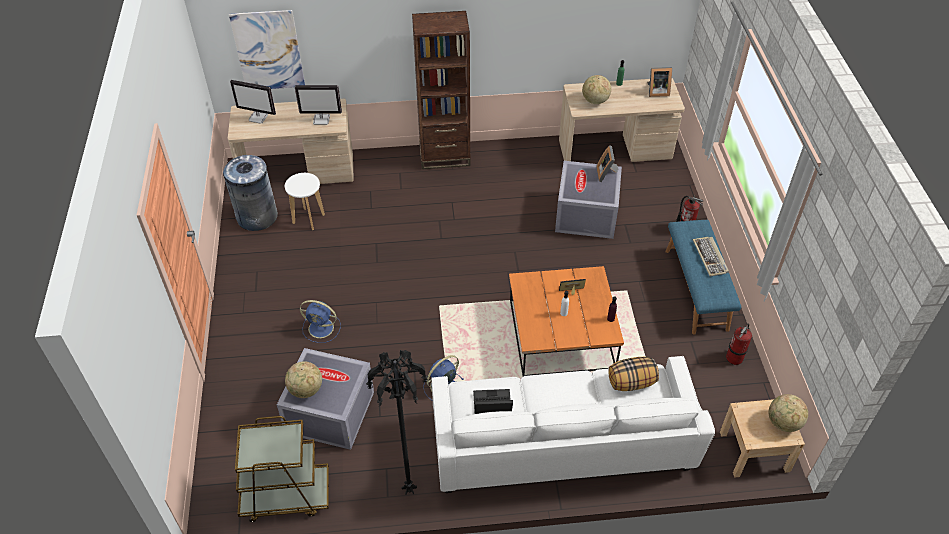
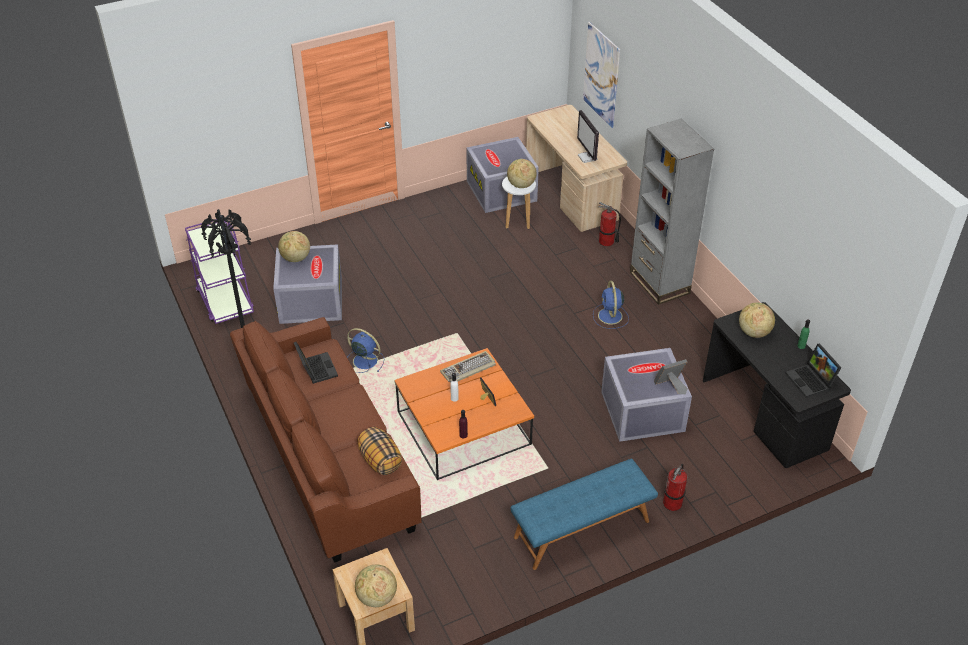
camera: 70 degrees right, 5 degrees down
grey trash can [223,155,278,231] -> grey storage box [466,137,539,213]
monitor [230,80,276,124] -> none
brown cart [235,416,329,522] -> purple cart [185,219,254,324]
blue fan [300,300,341,343] -> blue fan moved to [593,281,629,329]
brown bookcase [412,11,471,169] -> grey bookcase [630,119,714,305]
white sofa [431,356,715,493] -> brown sofa [230,317,422,563]
beige desk [559,78,685,162] -> black desk [703,302,851,468]
picture frame [647,67,672,97] -> laptop [785,344,841,398]
keyboard [693,237,729,277] -> keyboard moved to [440,351,496,383]
fire extinguisher [726,324,752,365] -> fire extinguisher moved to [598,202,621,247]
none -> globe [507,159,536,188]

